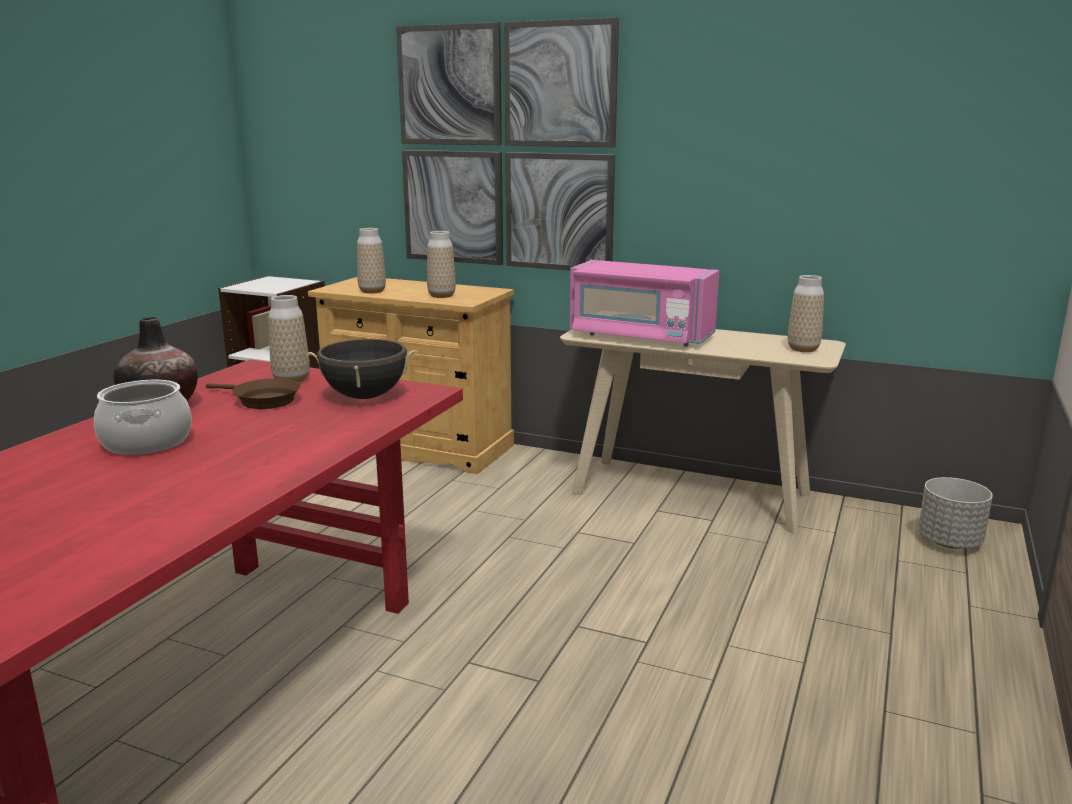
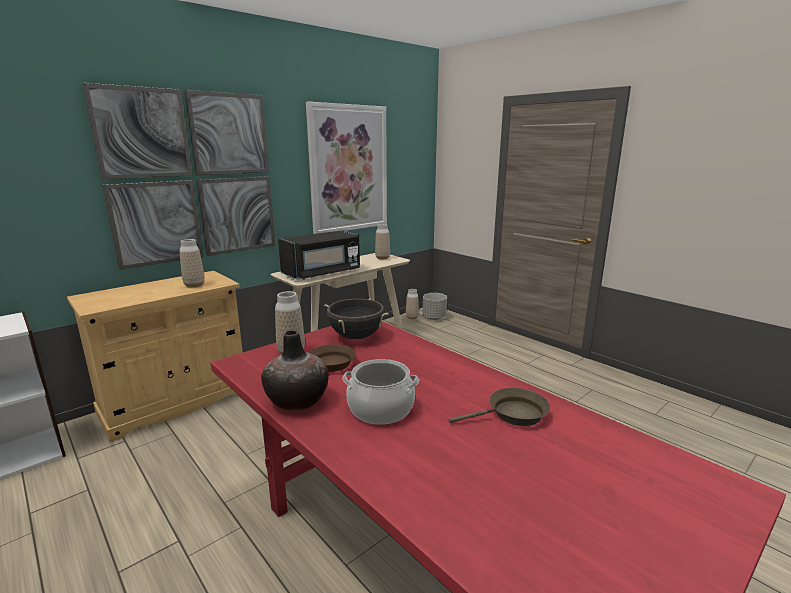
camera: 65 degrees left, 0 degrees up
vase [357,228,386,294] -> vase moved to [406,289,419,319]
pink microwave [570,260,719,347] -> black microwave [278,230,360,280]
none -> picture [306,102,387,234]
none -> brown frying pan [449,388,550,426]

